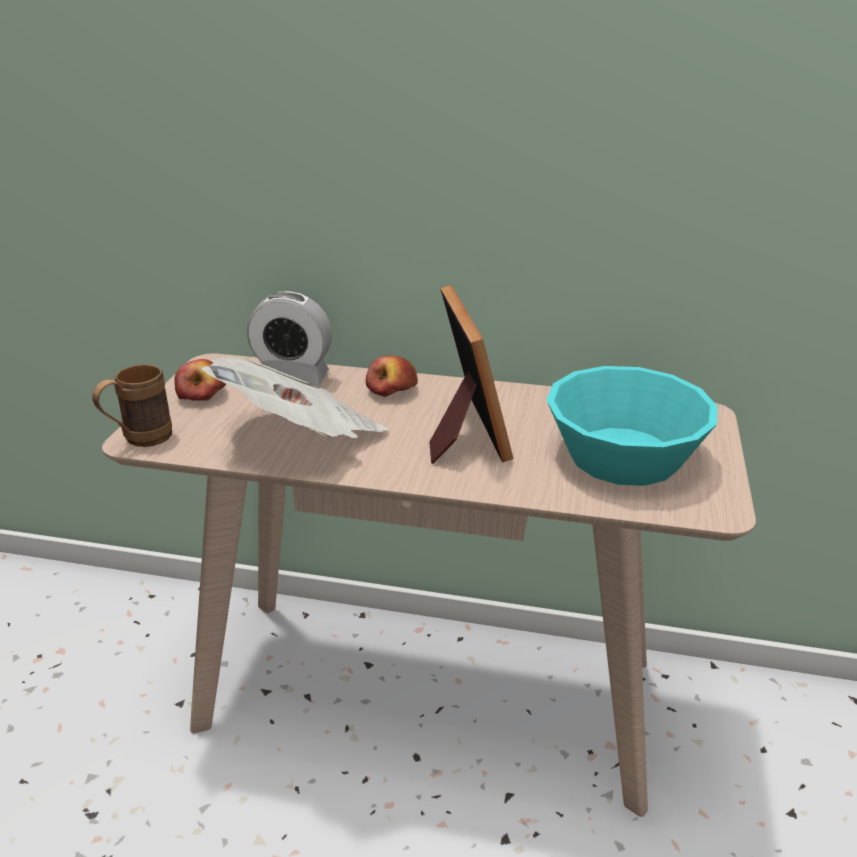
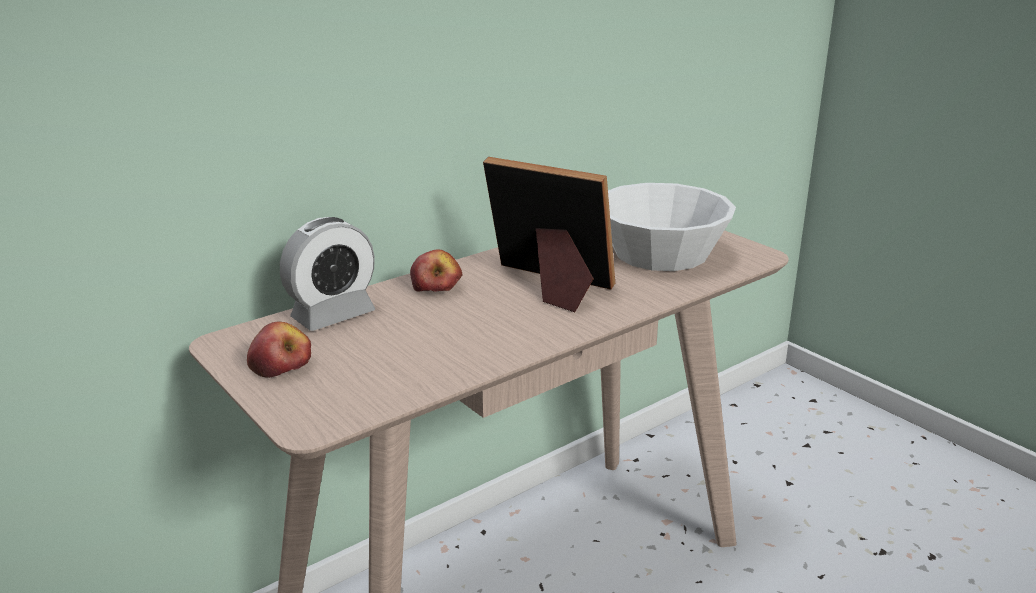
camera: 50 degrees left, 5 degrees down
brown mug [92,364,172,447] -> none
newspaper [200,357,388,438] -> none
turquoise bowl [547,366,718,486] -> white bowl [608,183,736,271]

